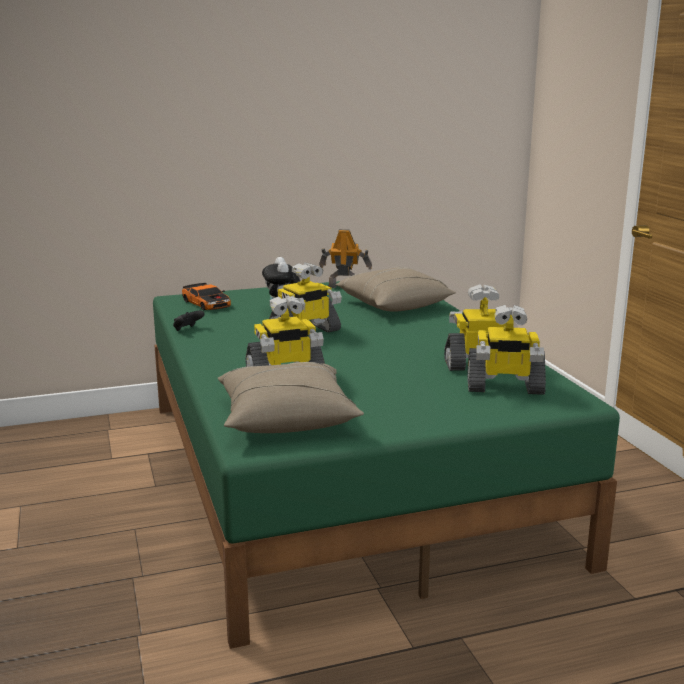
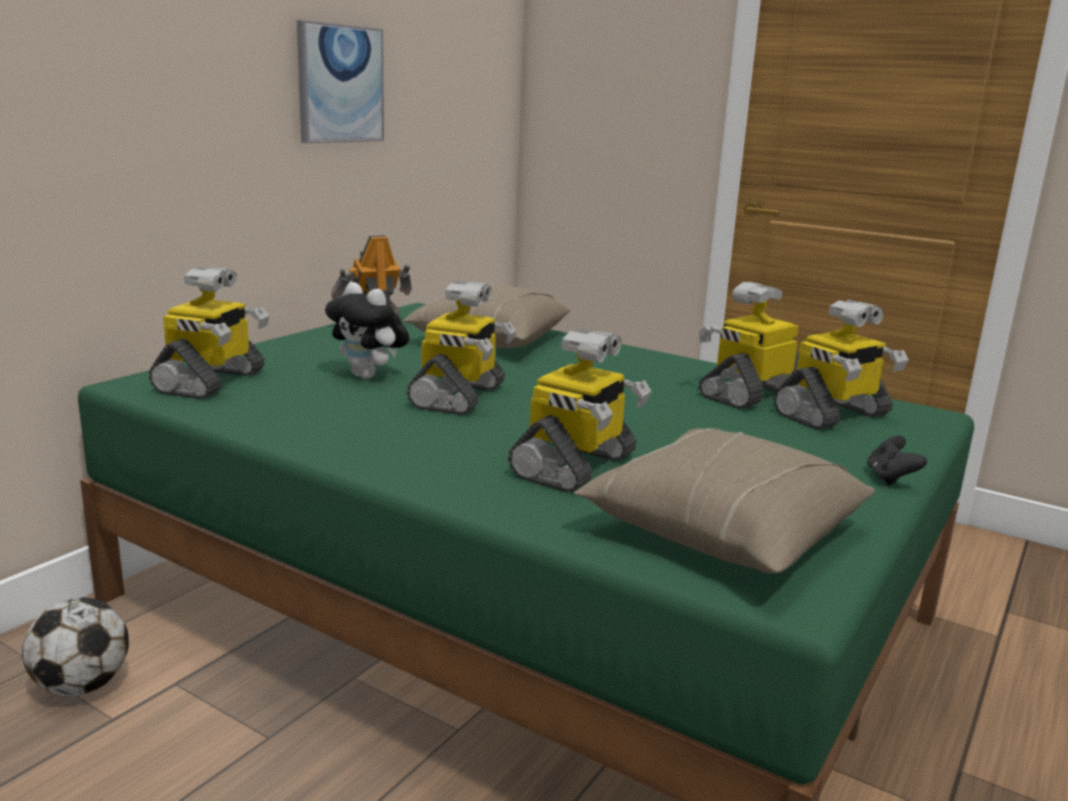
camera: 40 degrees left, 0 degrees up
black game controller [173,310,205,331] -> black game controller moved to [867,436,927,485]
toy car [182,283,231,310] -> toy robot [149,267,269,399]
none -> football [22,597,129,696]
none -> picture [297,20,384,143]

